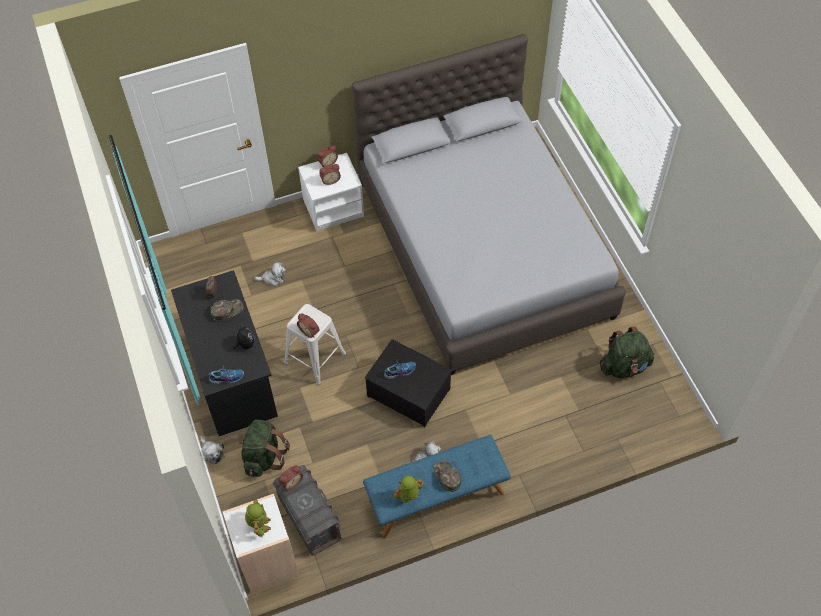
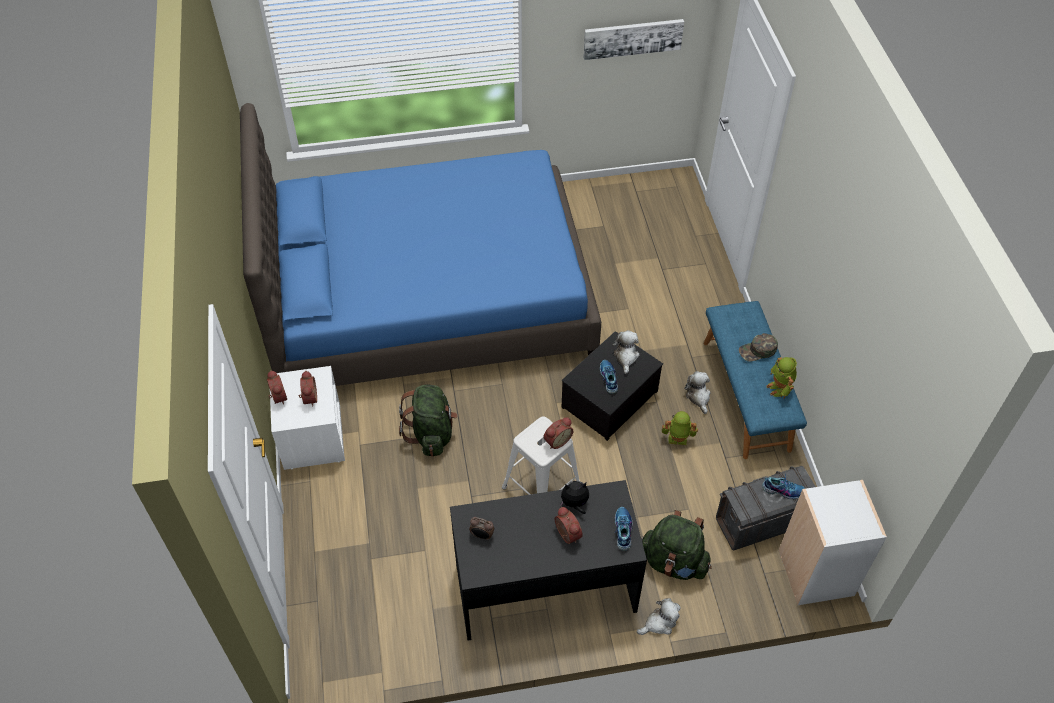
camera: 80 degrees left, 5 degrees down
green cap [211,299,243,322] -> none
toy robot [245,500,271,537] -> toy robot moved to [662,411,698,445]
plush toy [254,261,286,287] -> plush toy moved to [613,330,640,374]
alarm clock [279,465,303,490] -> alarm clock moved to [555,507,583,544]
grey bed [352,34,626,375] -> blue bed [240,103,601,386]
green backpack [600,327,655,378] -> green backpack moved to [399,385,458,456]
none -> picture [583,19,684,60]
none -> shoe [762,473,805,499]

